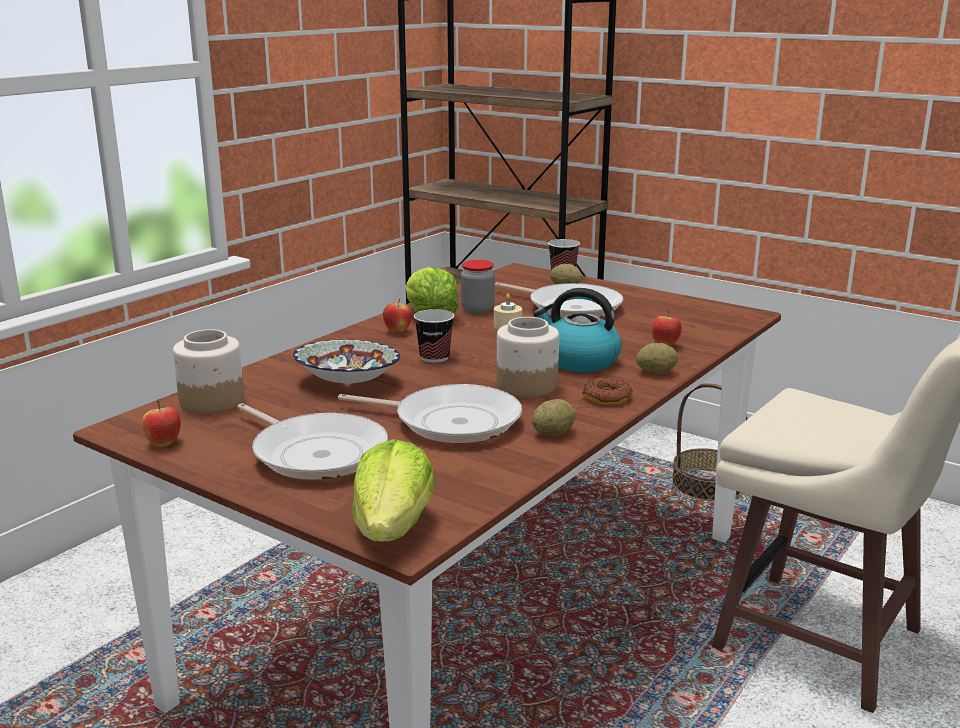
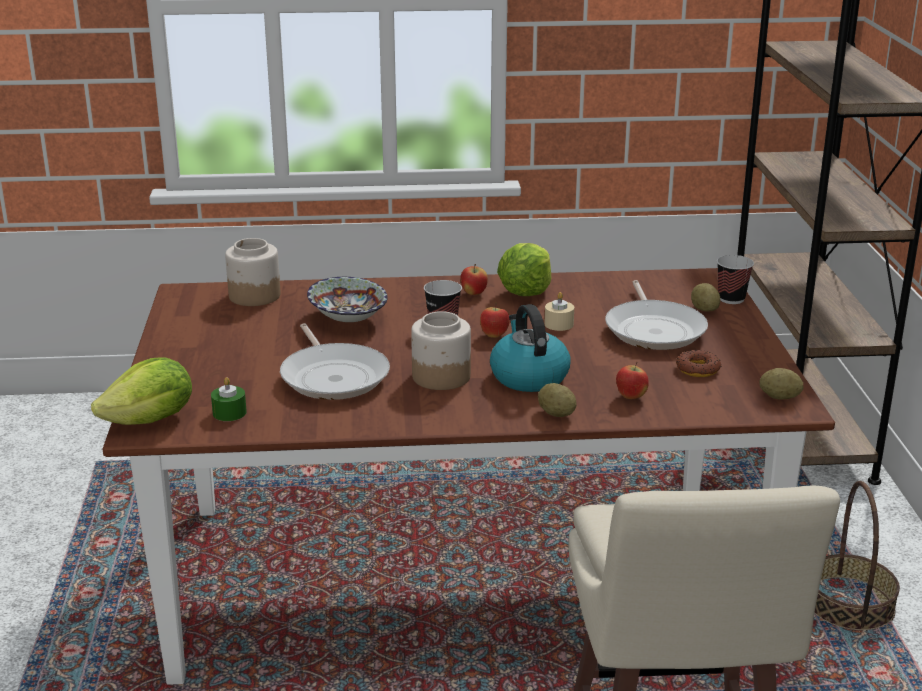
camera: 50 degrees right, 5 degrees up
apple [142,401,181,447] -> apple moved to [480,302,510,338]
frying pan [238,403,388,480] -> none
jar [461,260,495,314] -> none
potato [532,399,576,436] -> potato moved to [760,368,803,400]
donut [583,377,633,405] -> donut moved to [676,350,722,377]
none -> green candle [211,377,247,421]

